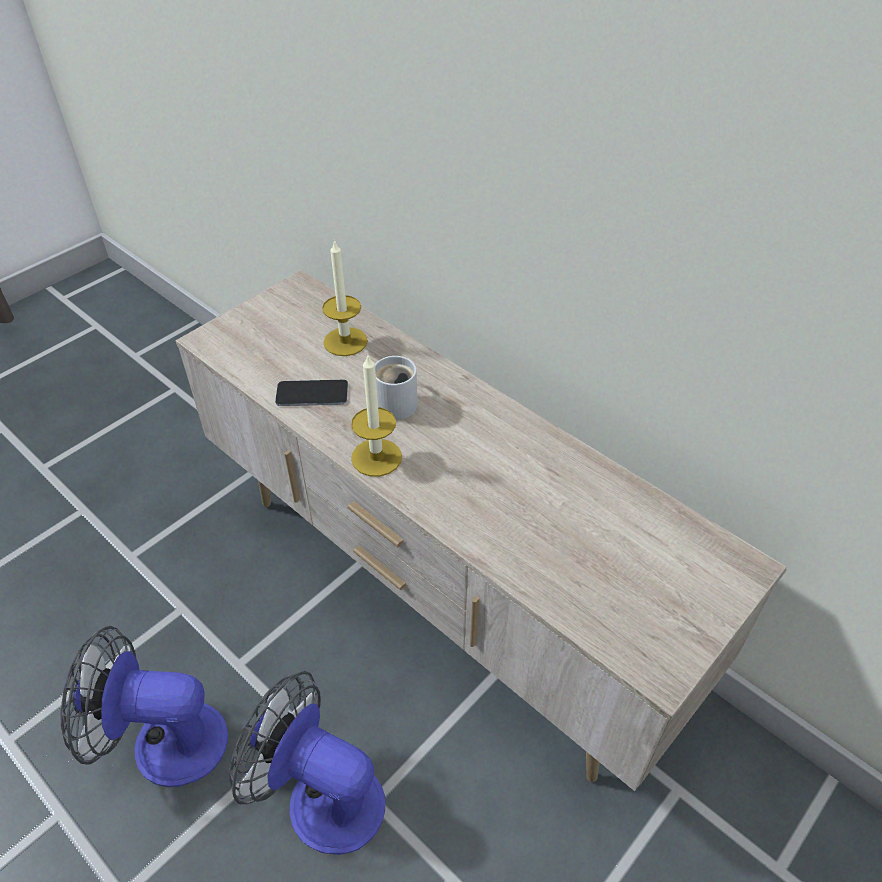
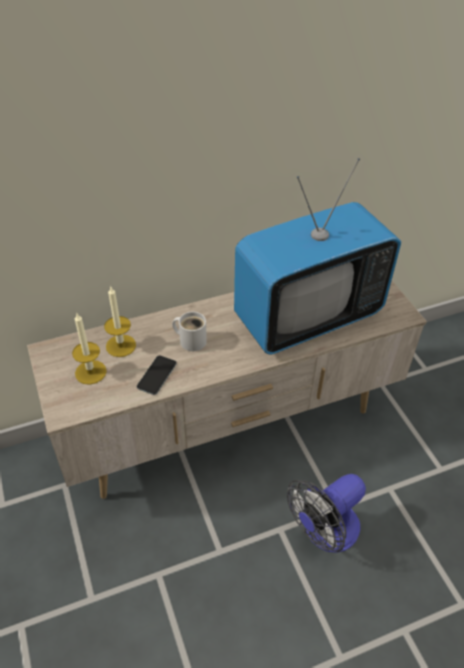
camera: 65 degrees left, 0 degrees up
fan [60,626,228,787] -> none
candle [351,353,402,477] -> candle moved to [72,312,107,385]
none -> television [234,158,401,354]

